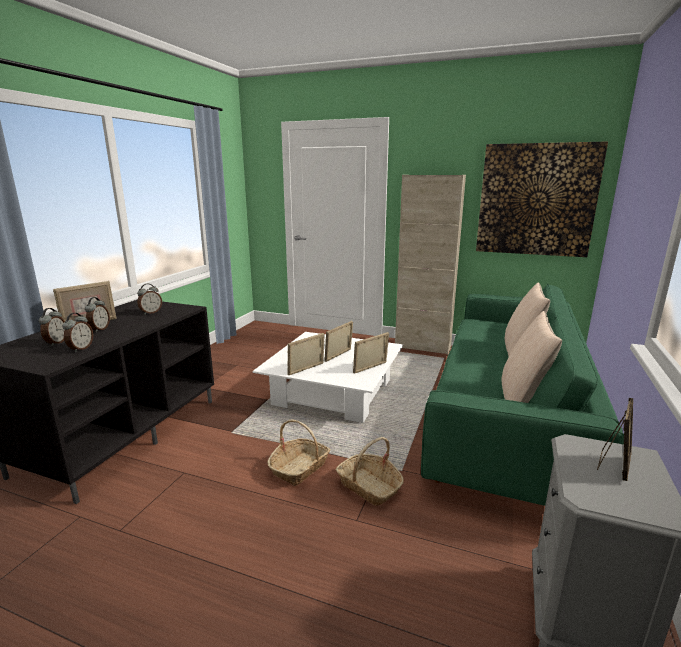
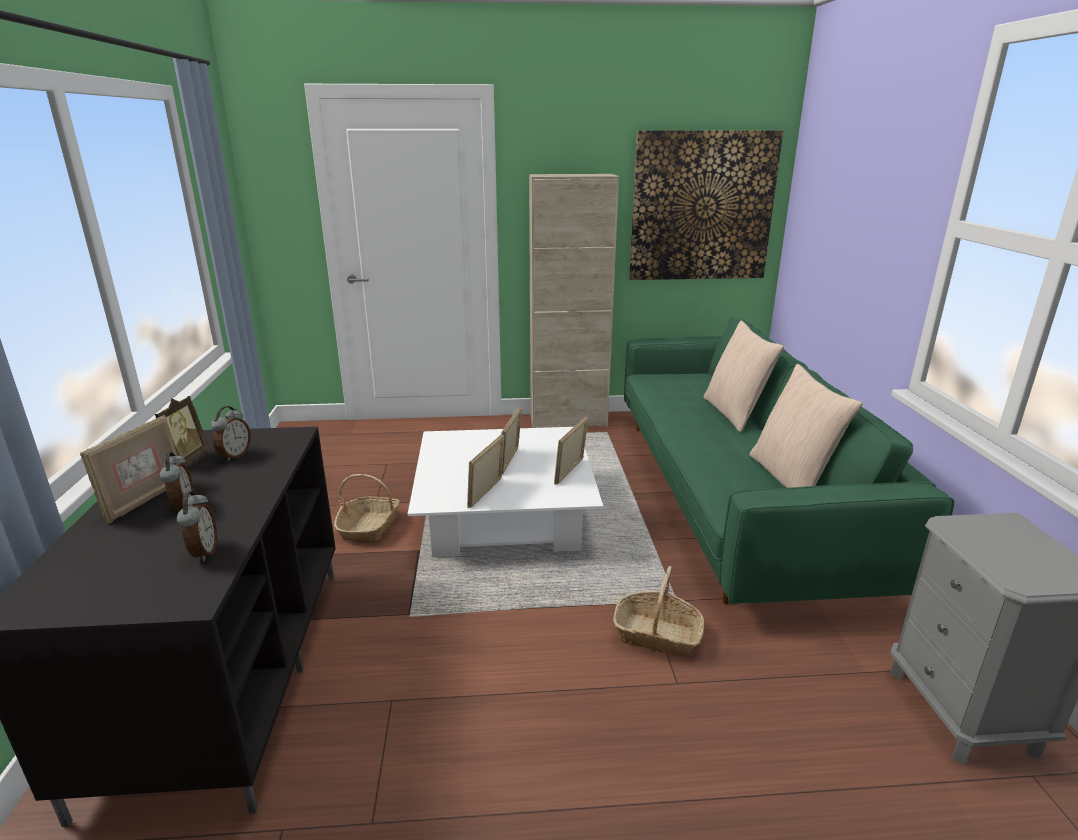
camera: 25 degrees left, 5 degrees up
alarm clock [39,308,65,346] -> none
basket [267,419,330,486] -> basket moved to [334,474,400,544]
picture frame [597,398,633,481] -> picture frame moved to [155,396,209,465]

